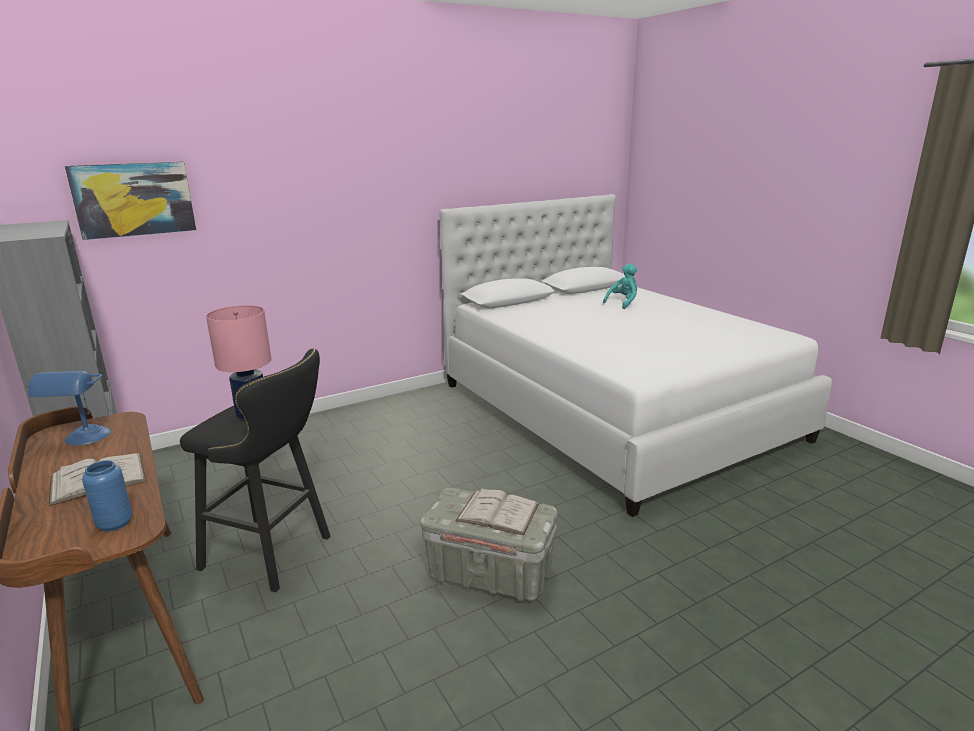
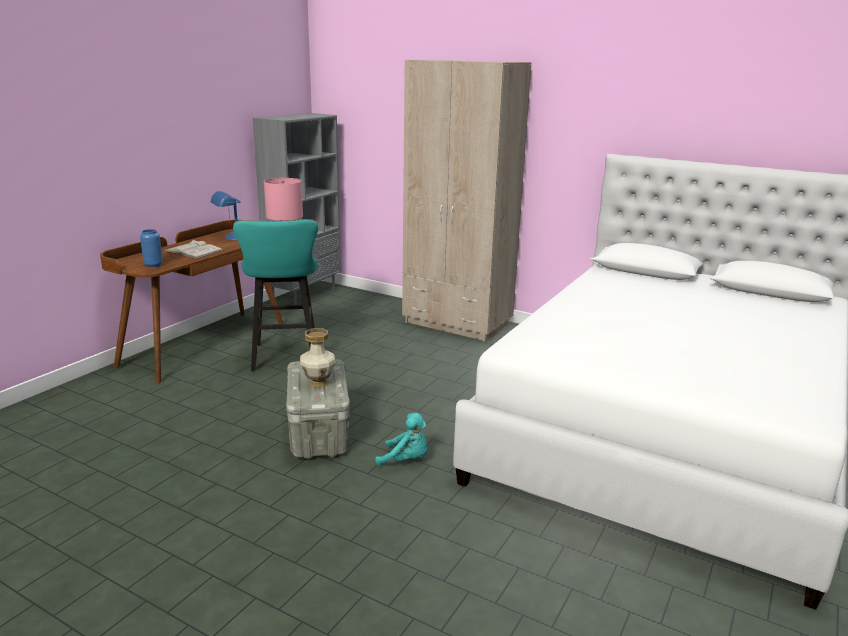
camera: 60 degrees right, 0 degrees up
picture [65,162,196,240] -> none
black stool [180,348,331,592] -> turquoise stool [233,219,318,371]
white book [455,488,539,535] -> vase [300,328,336,387]
turquoise plush toy [603,263,637,309] -> turquoise plush toy moved to [375,413,428,466]
none -> beige wardrobe [402,60,532,342]

